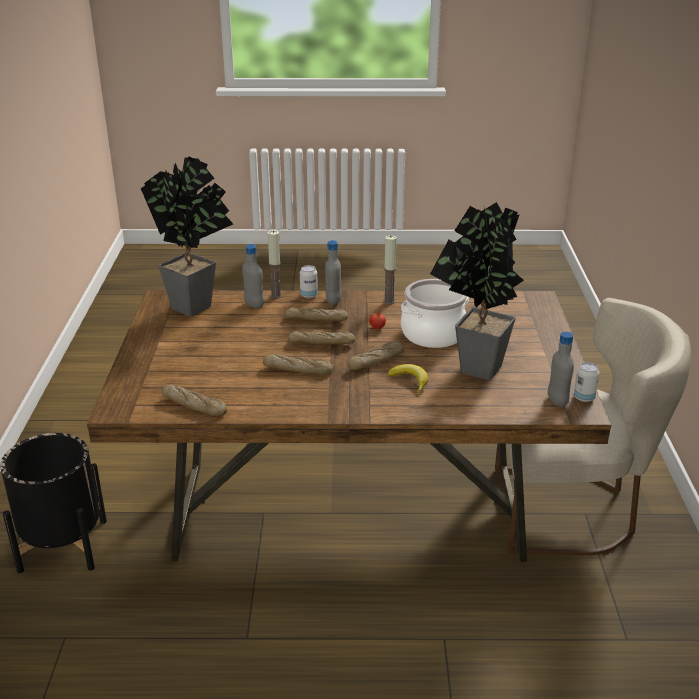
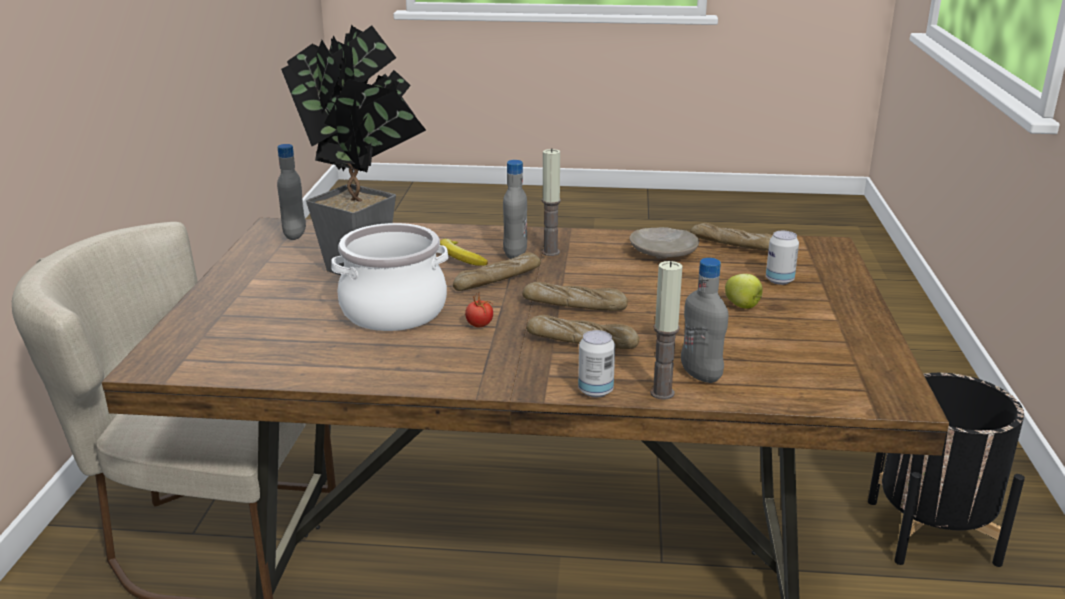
camera: 175 degrees left, 5 degrees down
potted plant [141,156,233,316] -> none
bread [263,354,333,375] -> none
grey bottle [325,240,341,305] -> grey bottle moved to [503,160,527,259]
candle [383,235,397,304] -> candle moved to [542,148,561,256]
can [574,362,599,402] -> can moved to [766,231,799,285]
none -> beige plate [630,227,699,259]
none -> apple [725,274,763,309]

